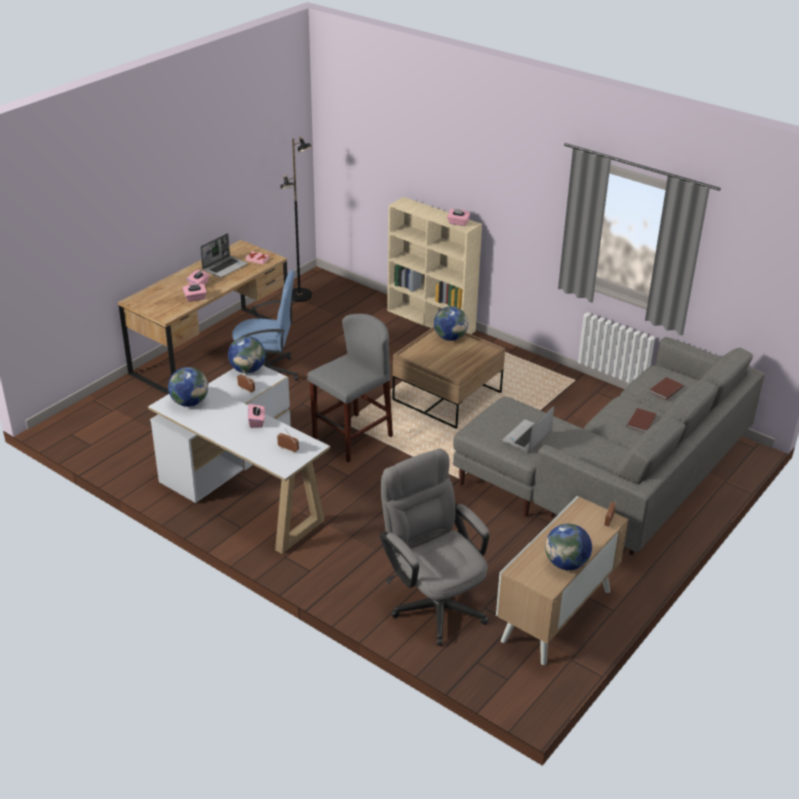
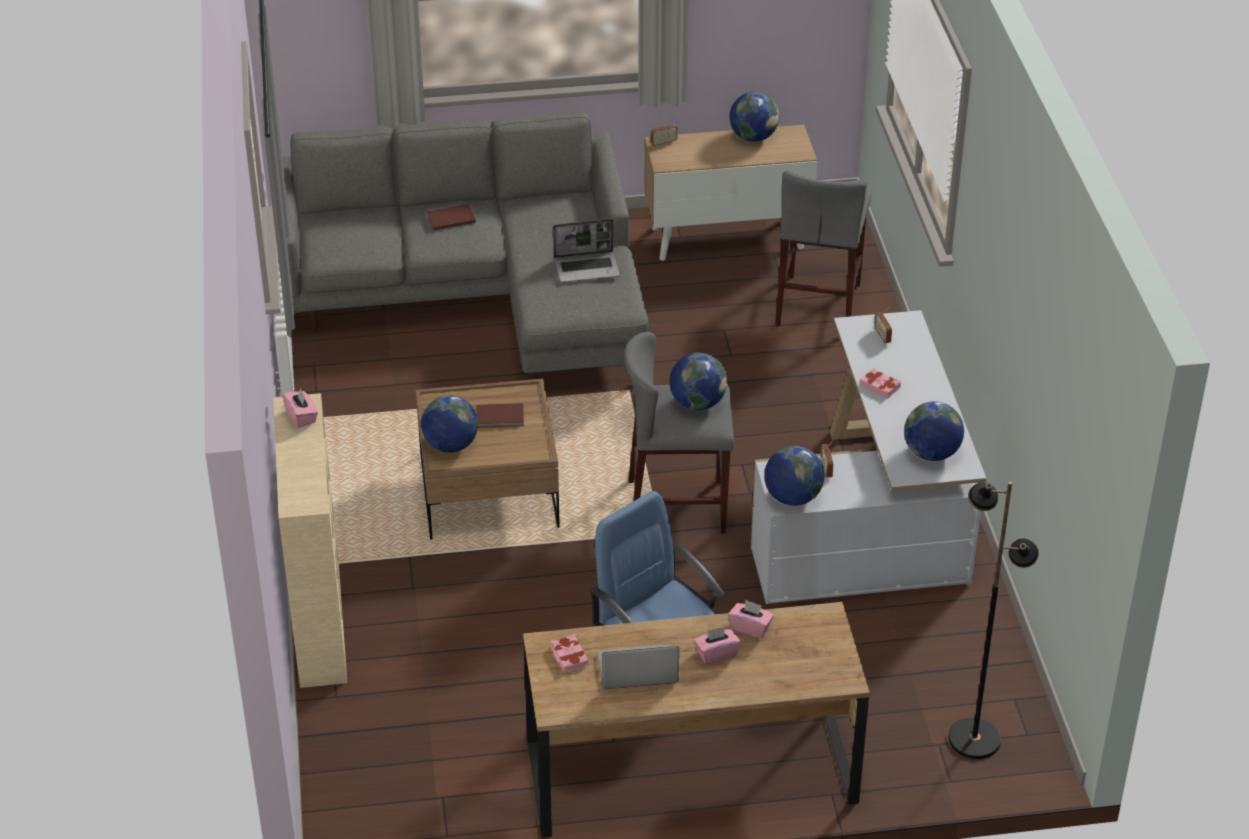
camera: 135 degrees left, 5 degrees up
pink tissue box [248,404,265,428] -> pink book [860,368,901,399]
black floor lamp [281,136,312,302] -> black floor lamp moved to [949,482,1039,759]
grey office chair [380,448,489,646] -> grey stool [776,171,871,326]
brown book [649,377,684,400] -> brown book moved to [476,403,524,428]
none -> globe [670,353,727,410]

